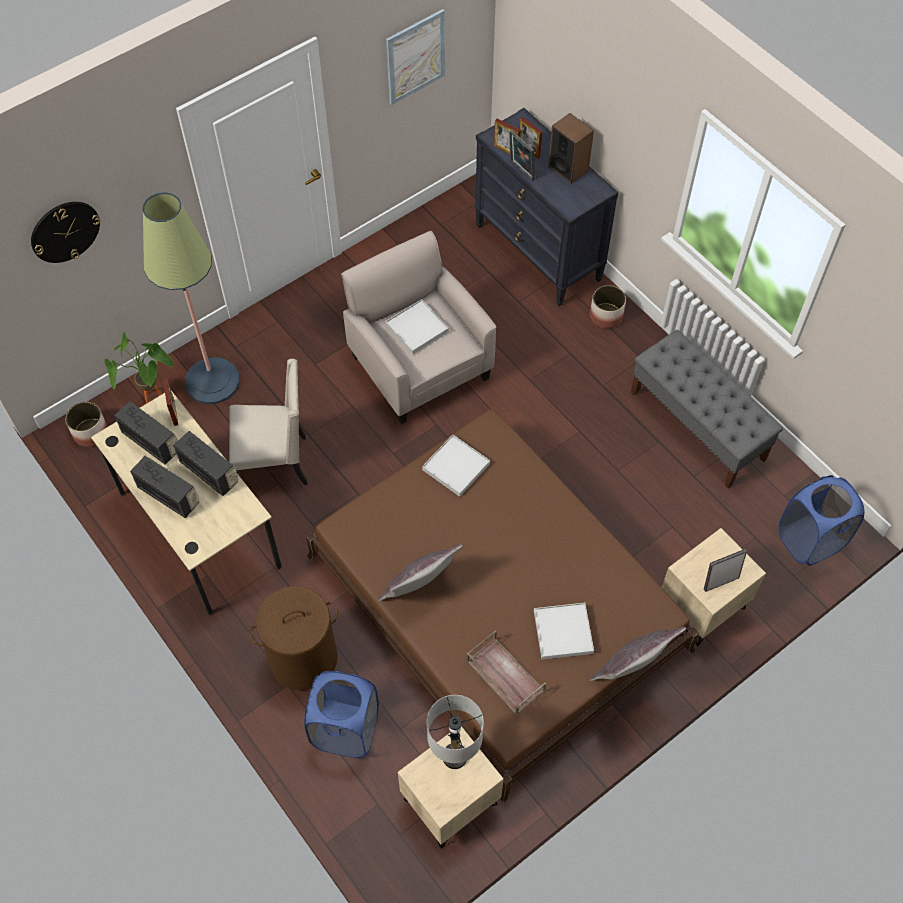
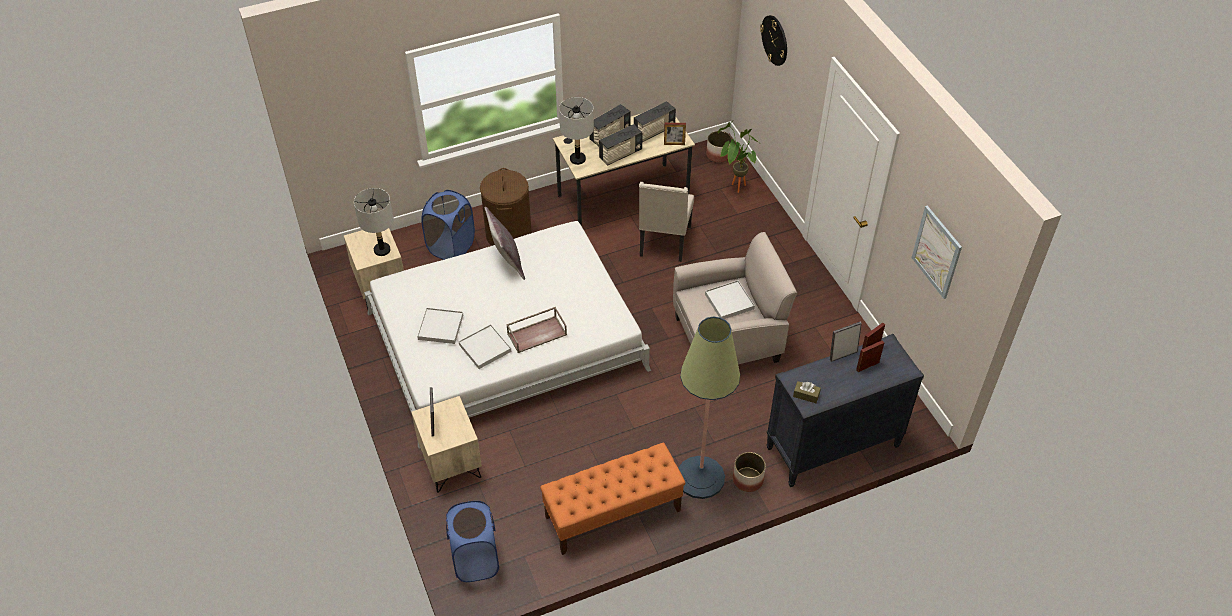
camera: 105 degrees right, 10 degrees down
floor lamp [143,192,239,404] -> floor lamp moved to [678,317,740,499]
brown bed [306,409,700,802] -> white bed [364,221,651,449]
white tray [422,435,490,497] -> white tray moved to [458,324,511,369]
brown tray [466,630,546,715] -> brown tray moved to [506,307,567,353]
speaker [548,113,594,184] -> none
grey pillow [589,627,686,681] -> none
grey bench [631,330,783,488] -> orange bench [540,443,686,555]
none -> grey table lamp [559,97,594,165]
none -> brown tissue box [793,381,821,403]

